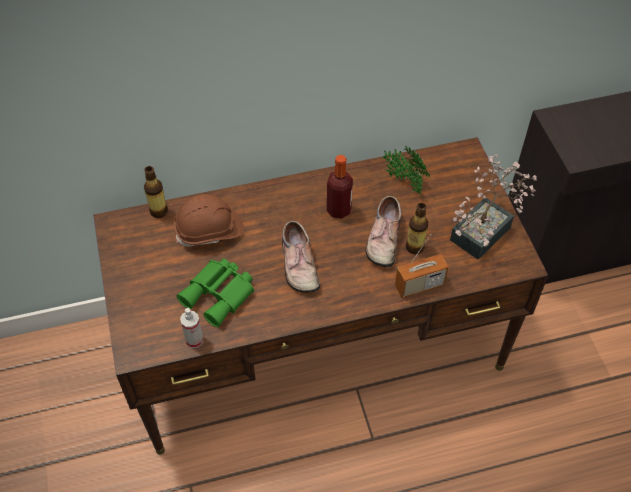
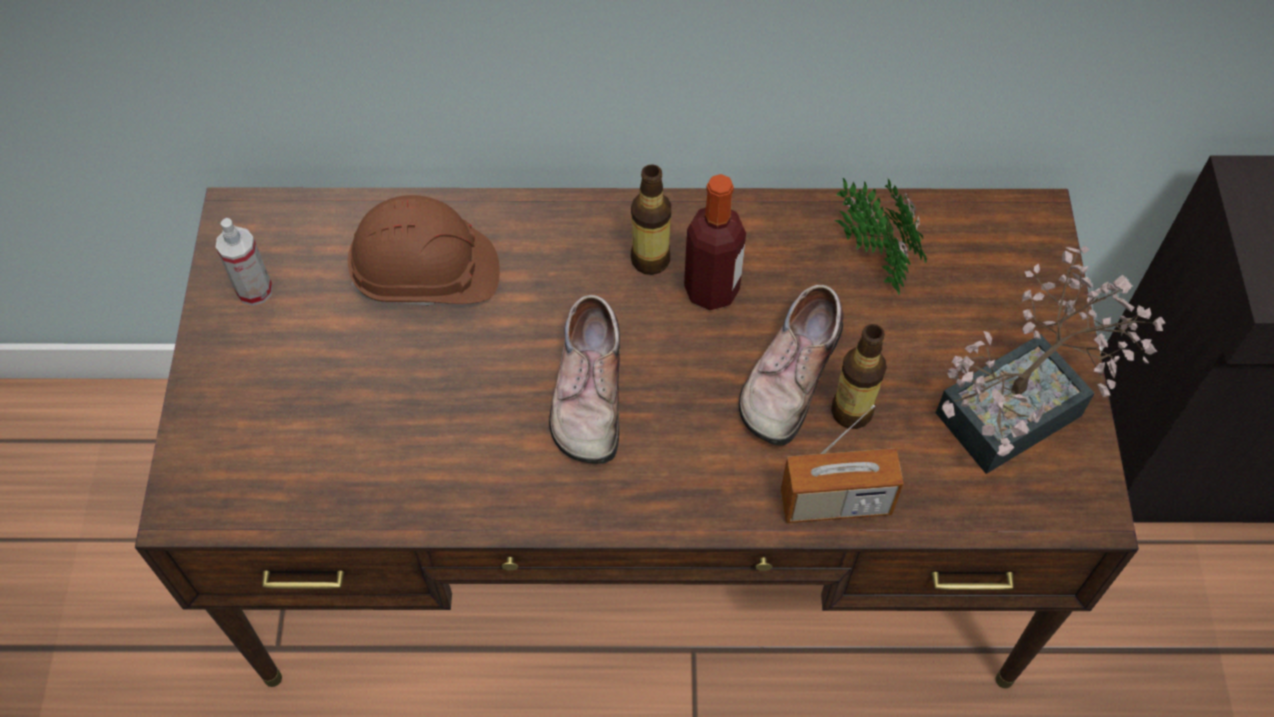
camera: 15 degrees right, 5 degrees up
bottle [144,166,168,218] -> bottle moved to [631,165,671,275]
green binoculars [177,258,254,327] -> none
spray bottle [180,308,204,348] -> spray bottle moved to [216,218,273,306]

